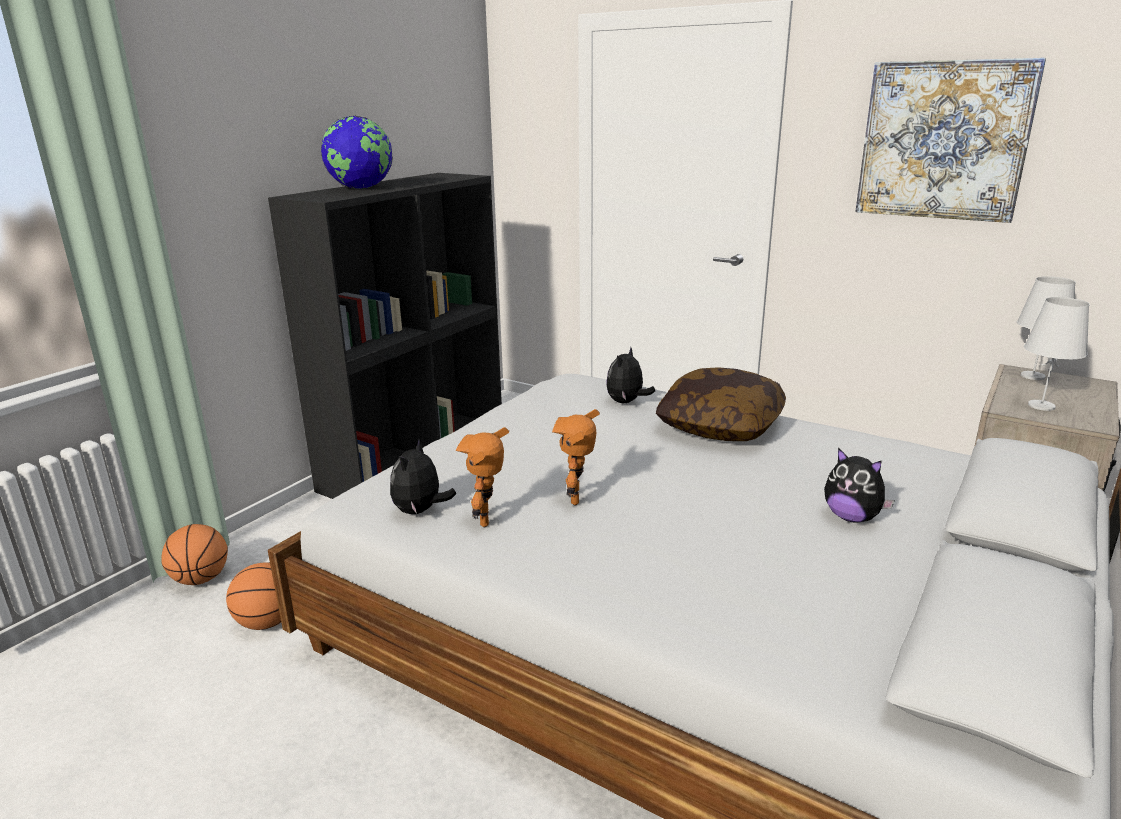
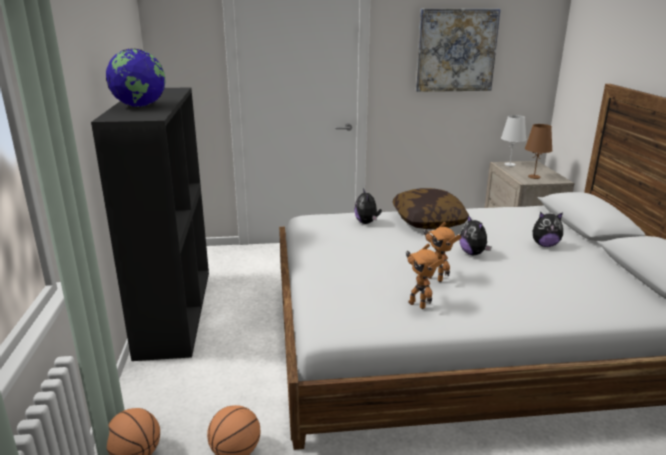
camera: 40 degrees left, 0 degrees up
plush toy [390,439,456,514] -> plush toy moved to [459,215,491,255]
white table lamp [1024,297,1089,411] -> brown table lamp [525,124,553,179]

